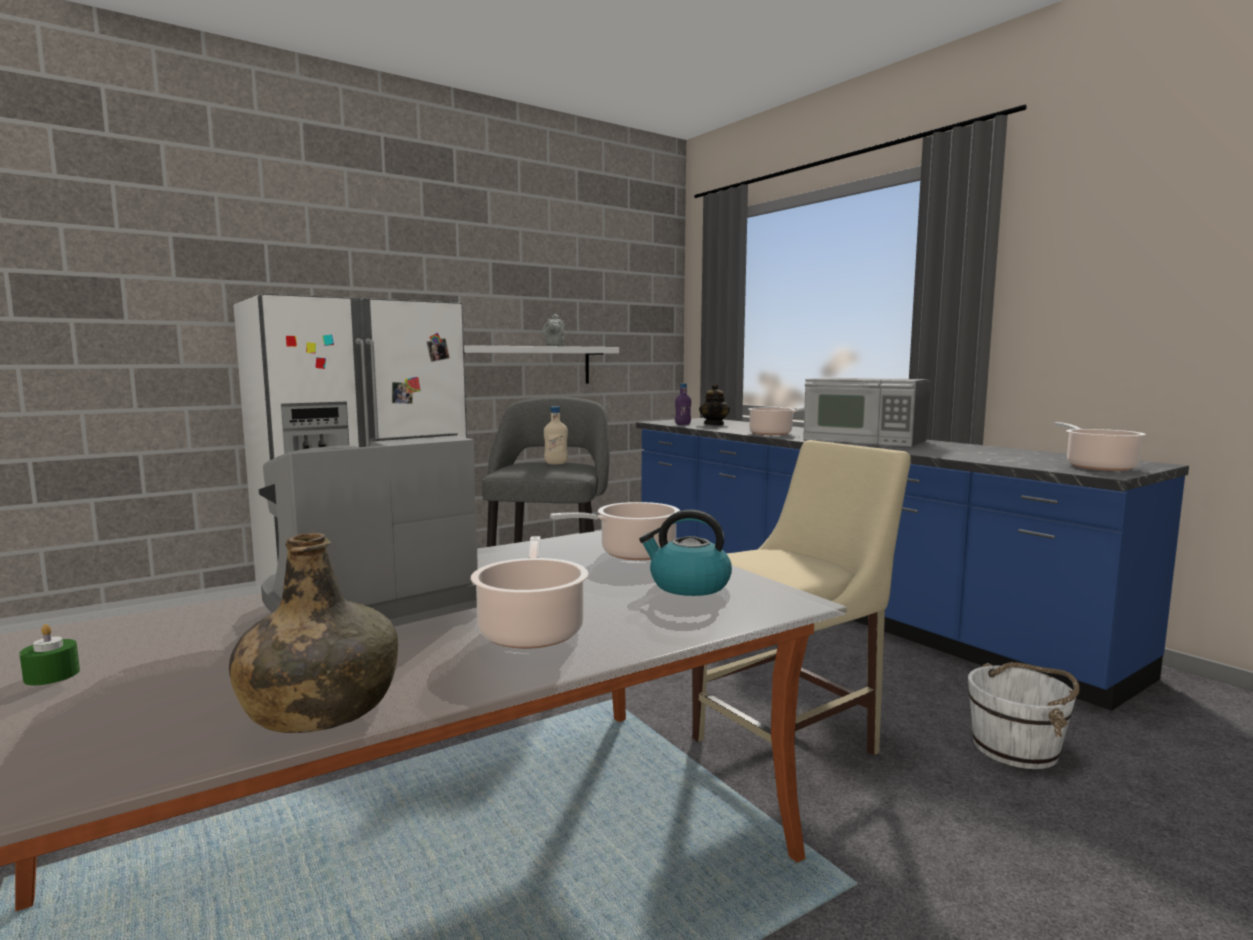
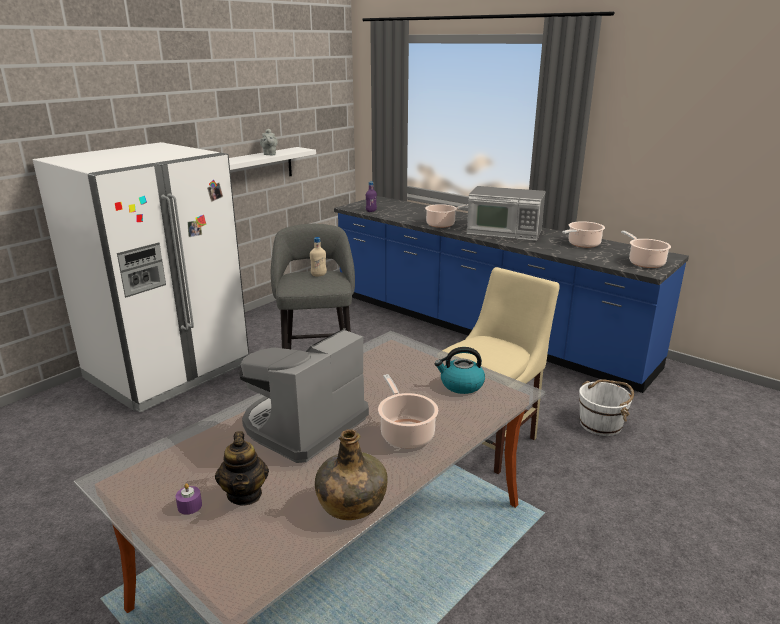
camera: 15 degrees left, 15 degrees up
green candle [19,624,80,685] -> purple candle [176,483,202,515]
cooking pot [550,502,680,560] -> cooking pot moved to [562,221,605,248]
teapot [699,384,730,426] -> teapot moved to [215,431,269,506]

